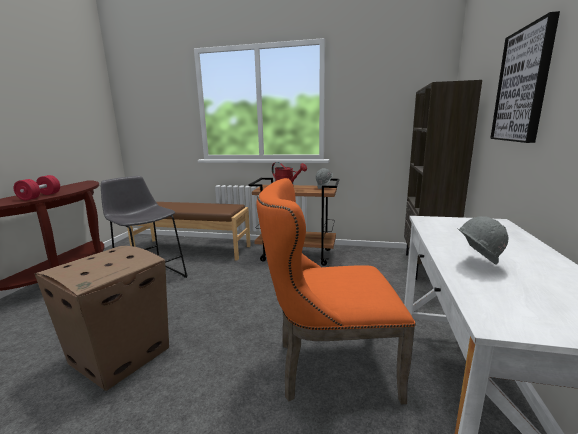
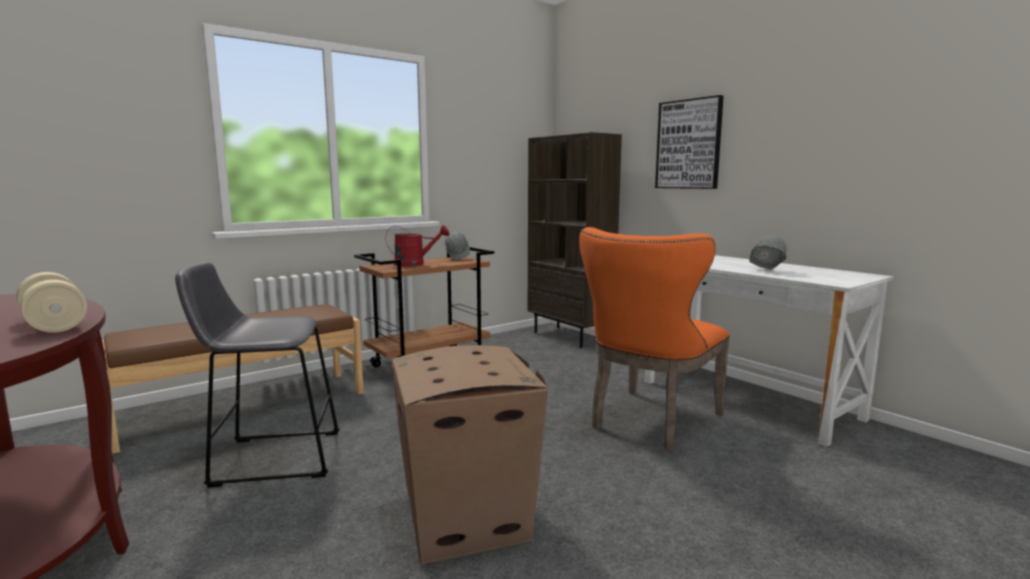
camera: 50 degrees left, 5 degrees down
red dumbbell [14,175,60,201] -> beige dumbbell [17,272,87,333]

